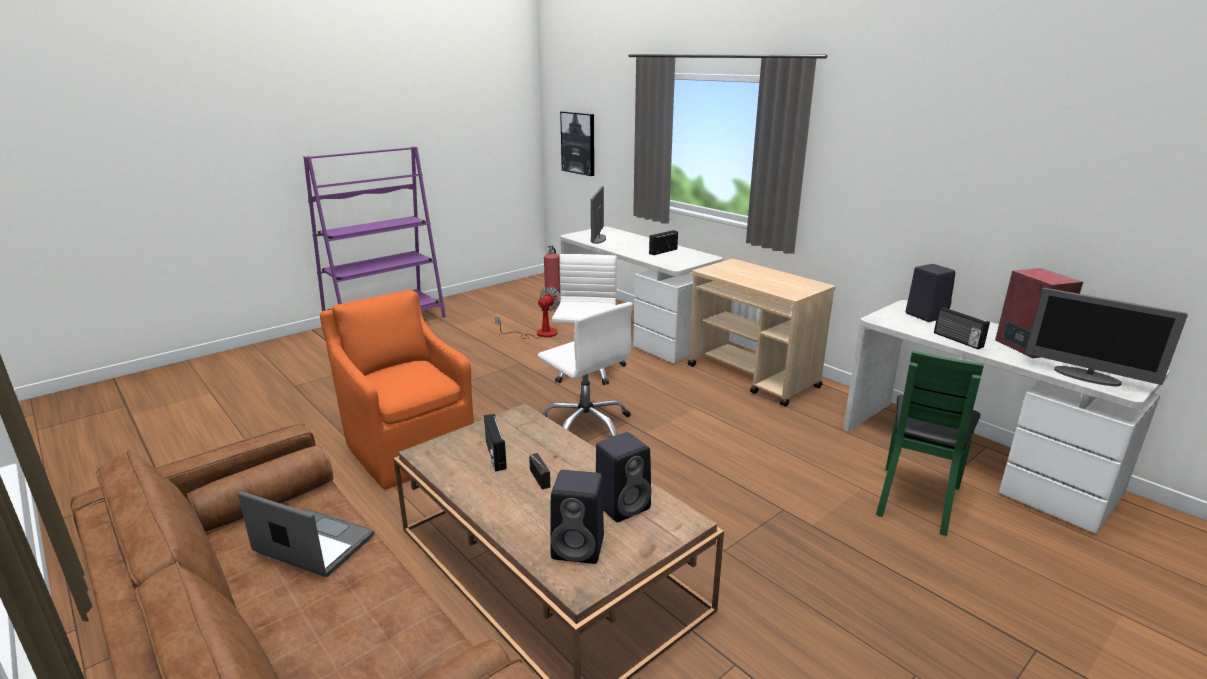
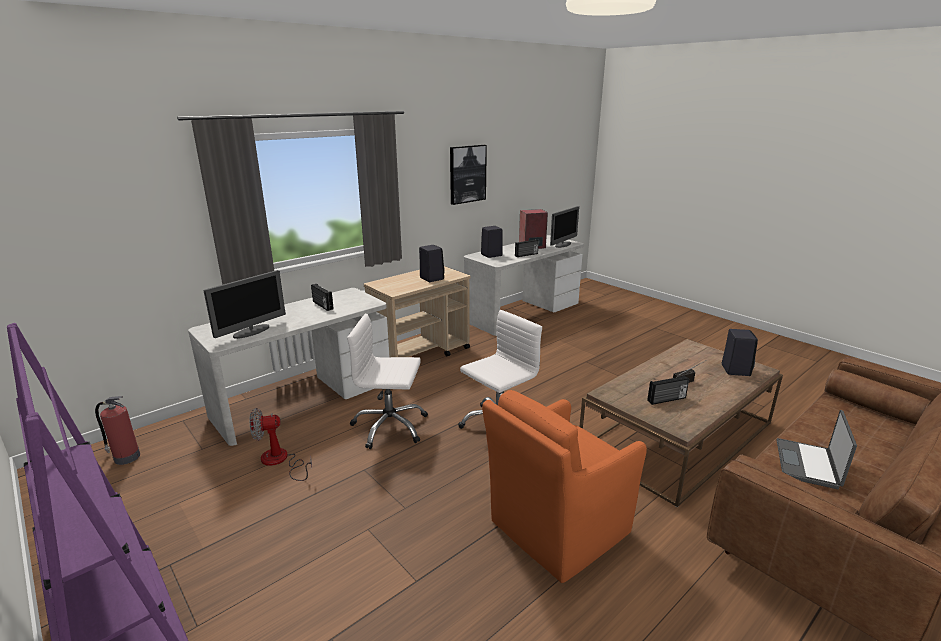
camera: 90 degrees left, 0 degrees up
fan [495,287,560,339] -> fan turned 45 degrees counterclockwise [250,408,312,481]
picture [560,111,594,176] -> picture moved to [450,145,487,205]
monitor [590,186,606,244] -> monitor turned 60 degrees counterclockwise [204,270,286,339]
black speaker [596,432,652,522] -> black speaker moved to [419,245,445,282]
green chair [876,350,984,536] -> none

